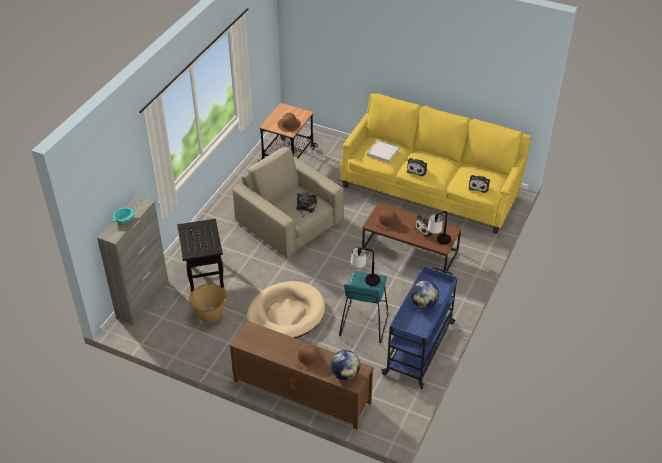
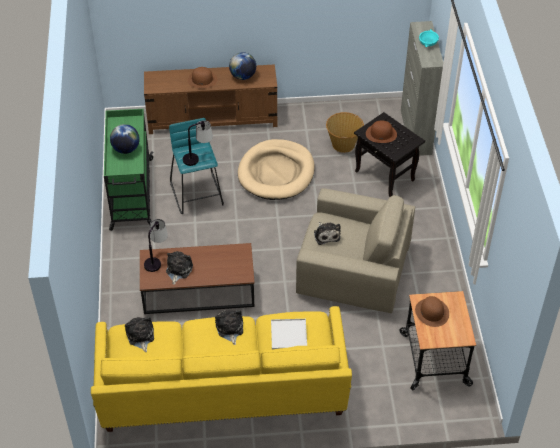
camera: 150 degrees right, 5 degrees up
globe [330,350,360,380] -> globe moved to [229,52,256,80]
brown hat [375,209,401,230] -> brown hat moved to [366,120,397,143]
blue cart [381,266,458,389] -> green cart [104,109,154,231]

